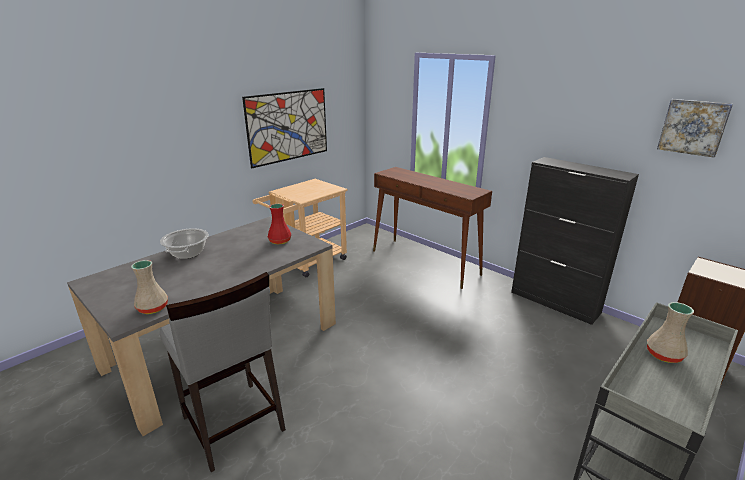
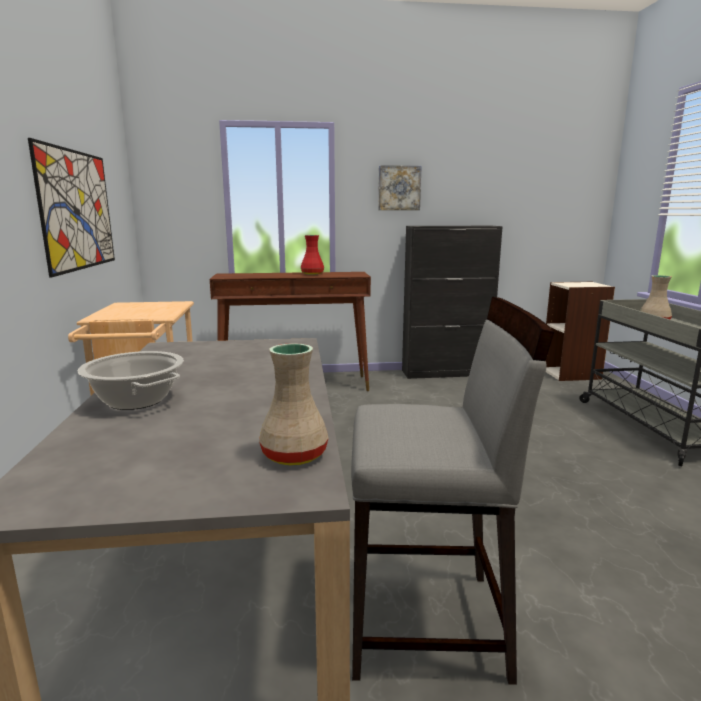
camera: 50 degrees left, 10 degrees down
red vase [268,204,291,245] -> red vase moved to [301,235,324,275]
picture [657,99,733,158] -> picture moved to [378,165,422,210]

